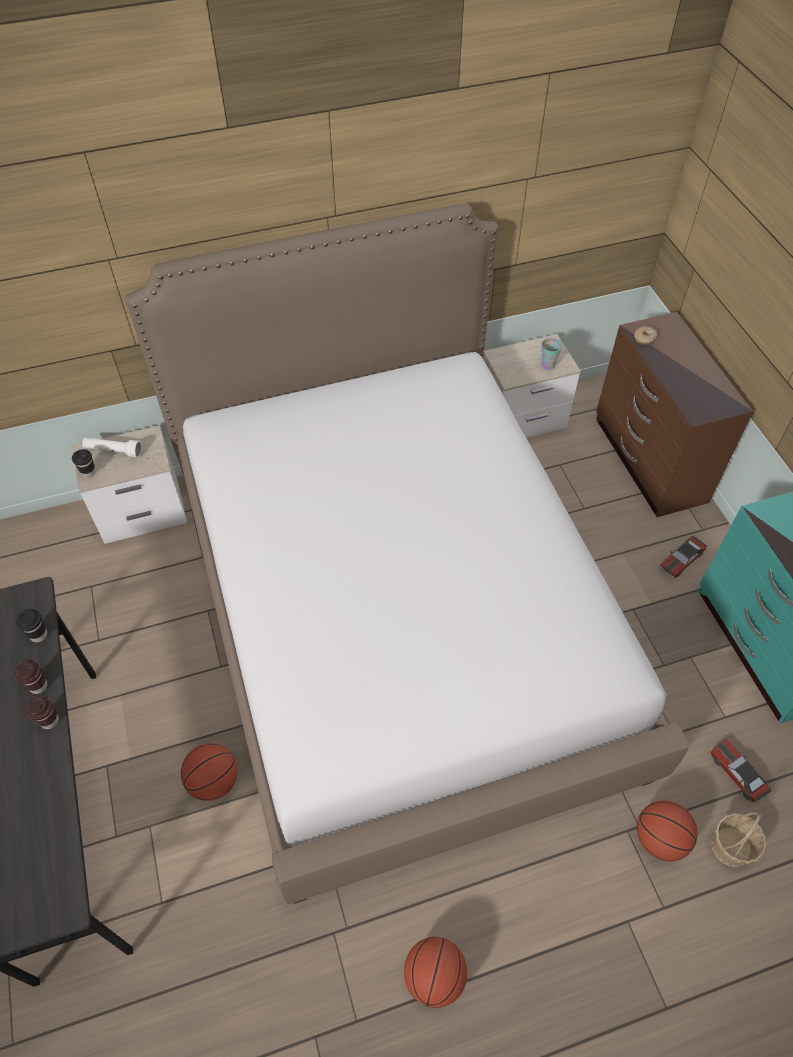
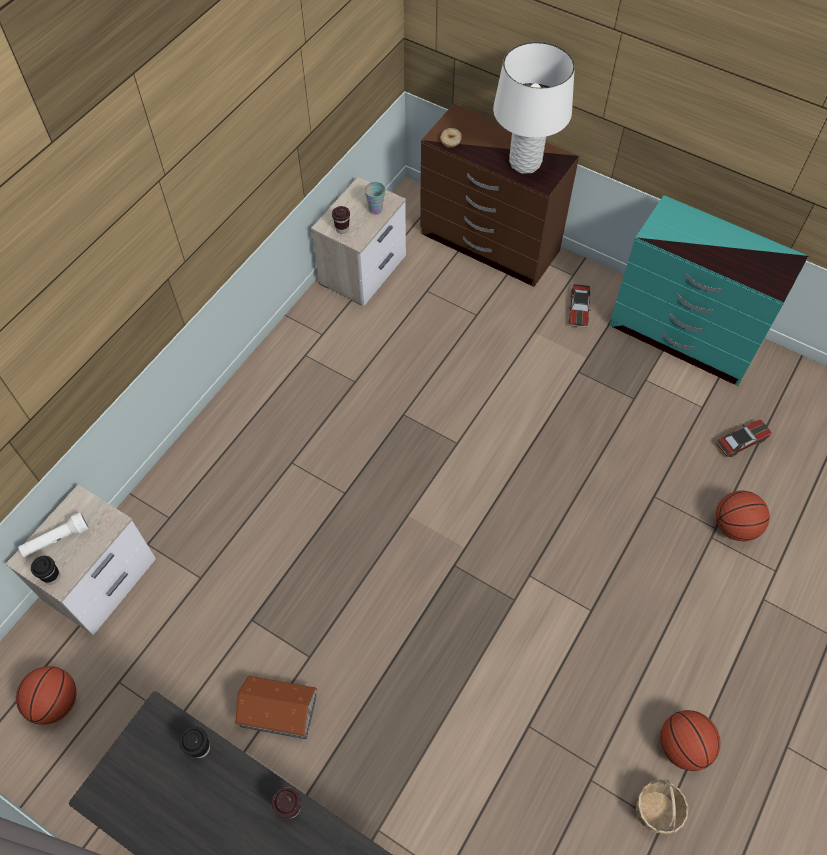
camera: 40 degrees left, 5 degrees up
brown cup [14,660,47,694] -> brown cup moved to [332,206,350,234]
bed [126,203,689,905] -> none
basketball [181,743,238,801] -> basketball moved to [16,666,76,725]
toy car [710,739,772,803] -> toy car turned 135 degrees clockwise [716,420,772,457]
basket [711,812,766,867] -> basket moved to [636,779,688,834]
none -> toy house [235,675,317,739]
none -> white table lamp [493,42,575,174]

